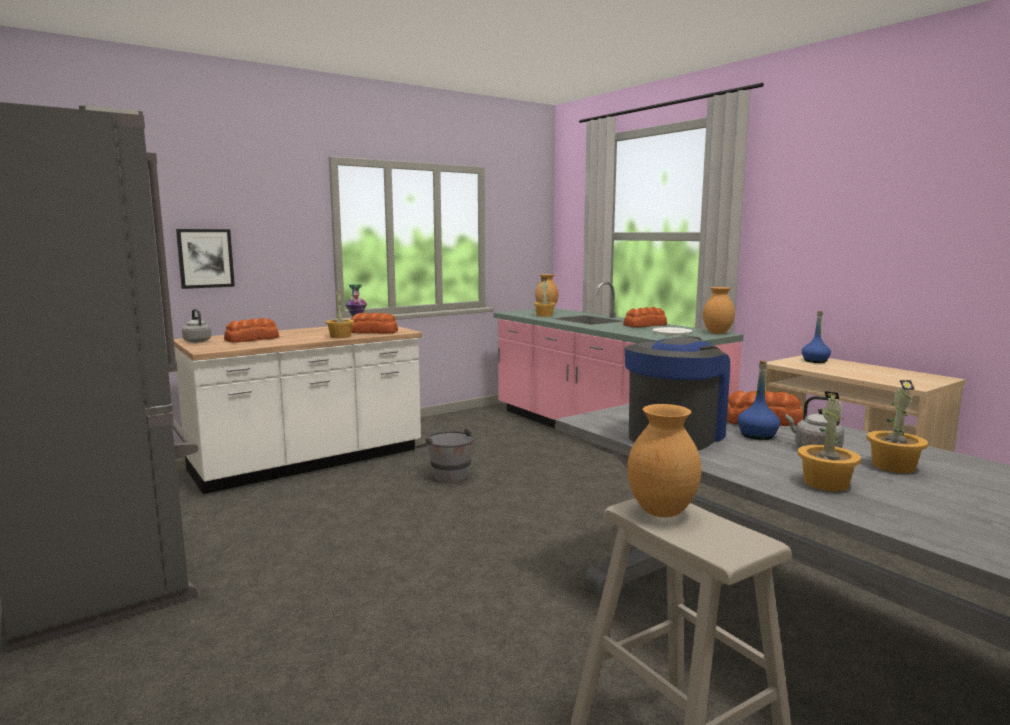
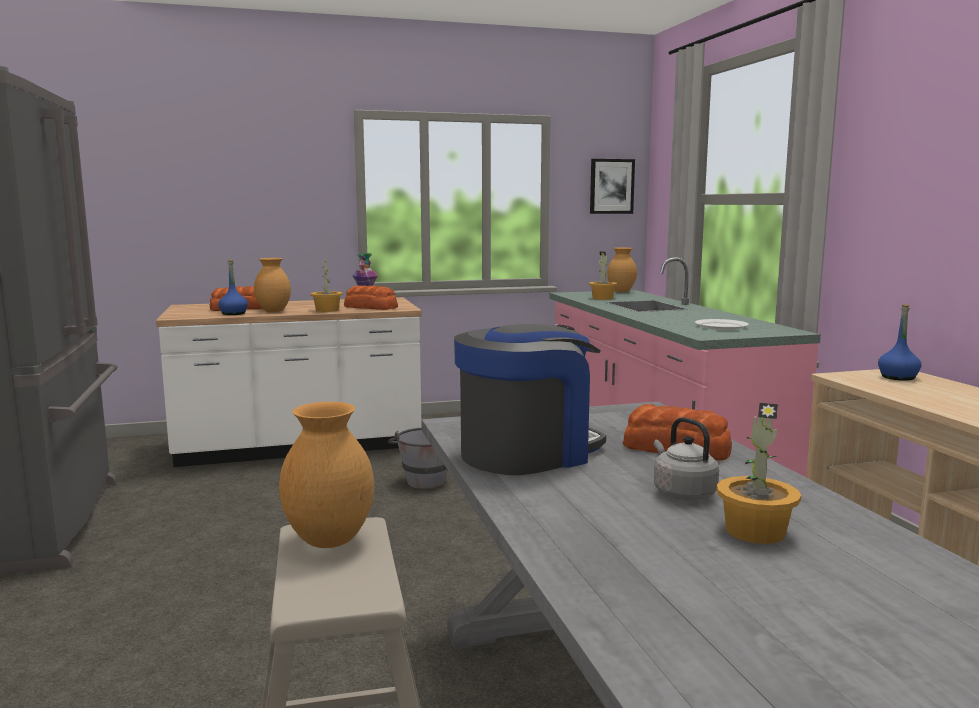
camera: 20 degrees right, 0 degrees up
picture [176,229,235,289] -> picture moved to [590,159,635,214]
grey kettle [182,309,211,343] -> none
bread [623,307,667,327] -> none
brown vase [703,287,735,334] -> brown vase moved to [254,258,291,312]
blue bottle [737,360,780,440] -> blue bottle moved to [218,260,248,315]
potted plant [798,391,861,492] -> none

